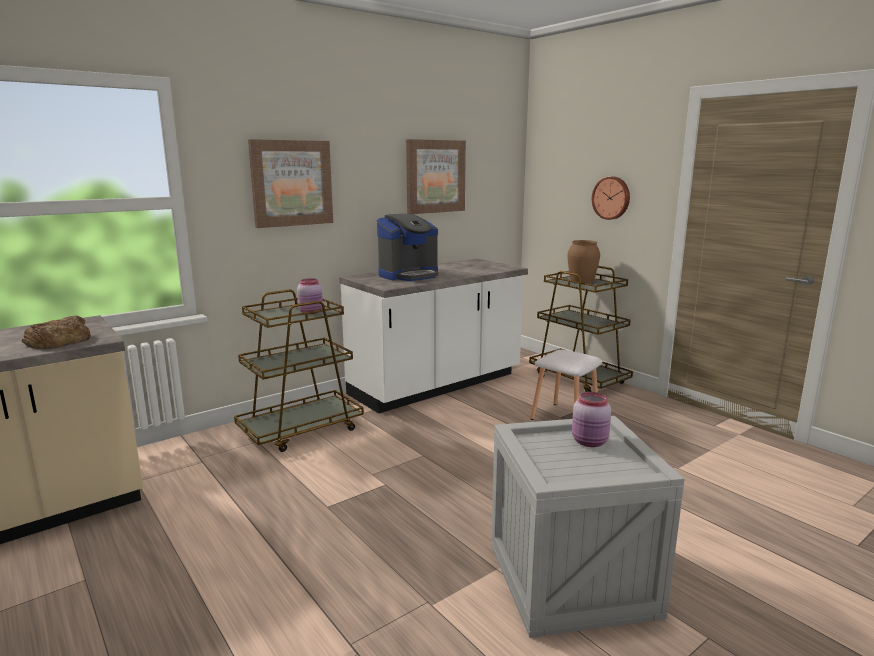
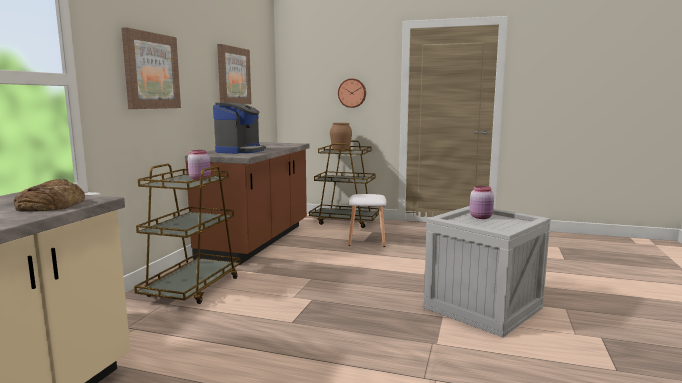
camera: 35 degrees left, 5 degrees down
white counter [339,259,528,413] -> brown counter [185,142,310,265]

